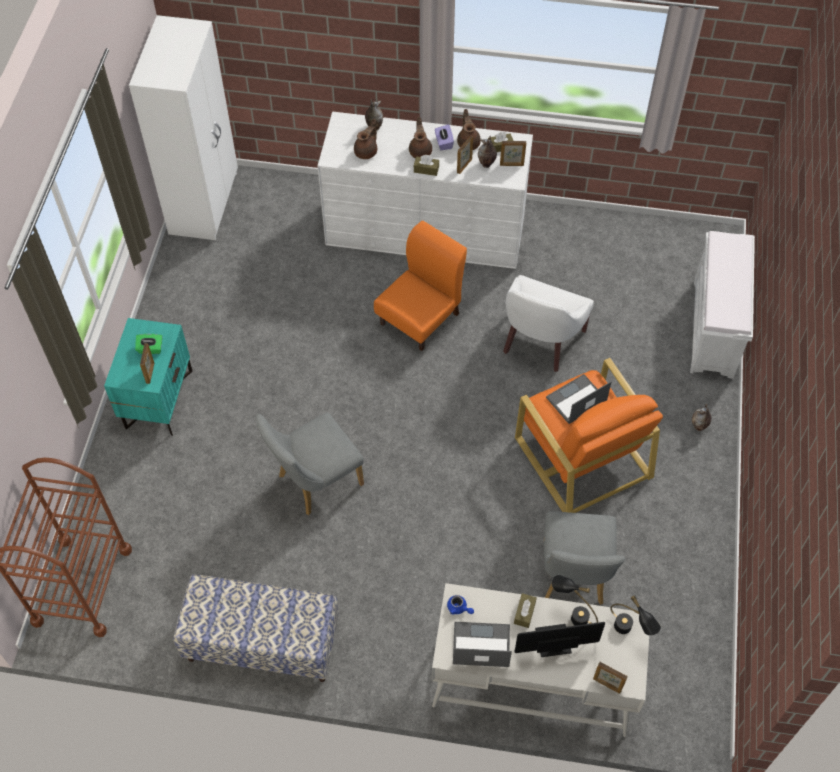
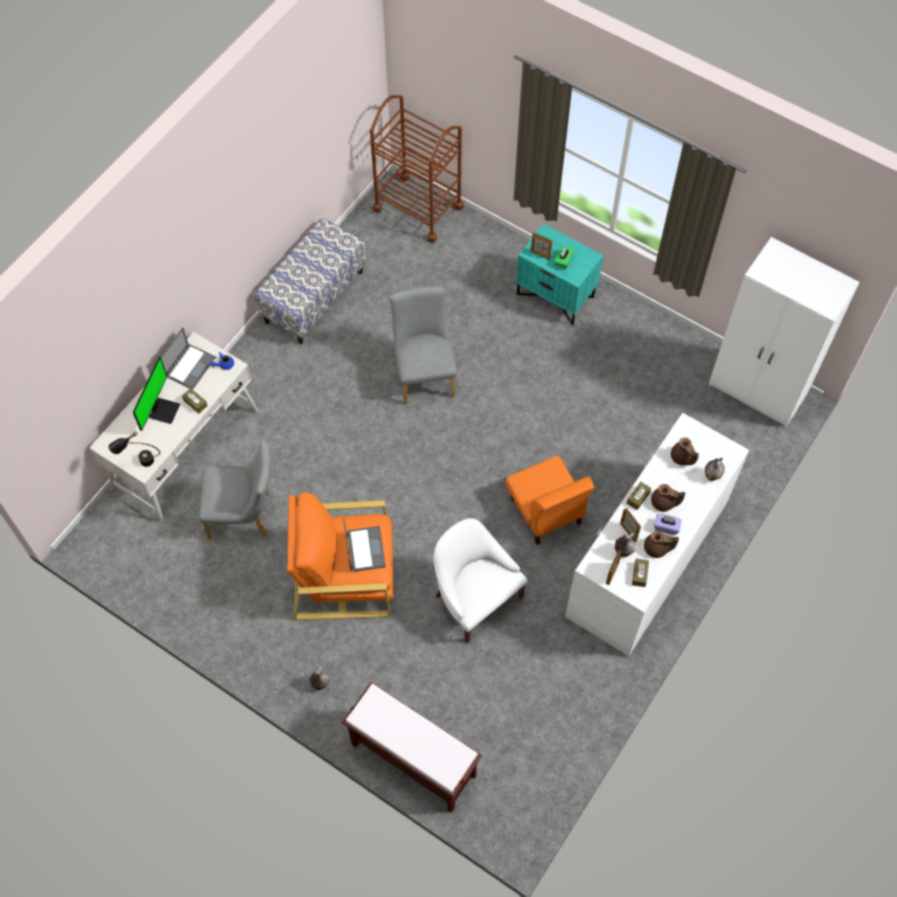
camera: 115 degrees right, 5 degrees up
grey chair [544,511,625,605] -> grey chair turned 150 degrees clockwise [199,440,270,539]
black table lamp [552,575,598,626] -> none
picture frame [593,662,627,694] -> none
white bench [690,231,755,379] -> brown bench [342,682,482,813]

